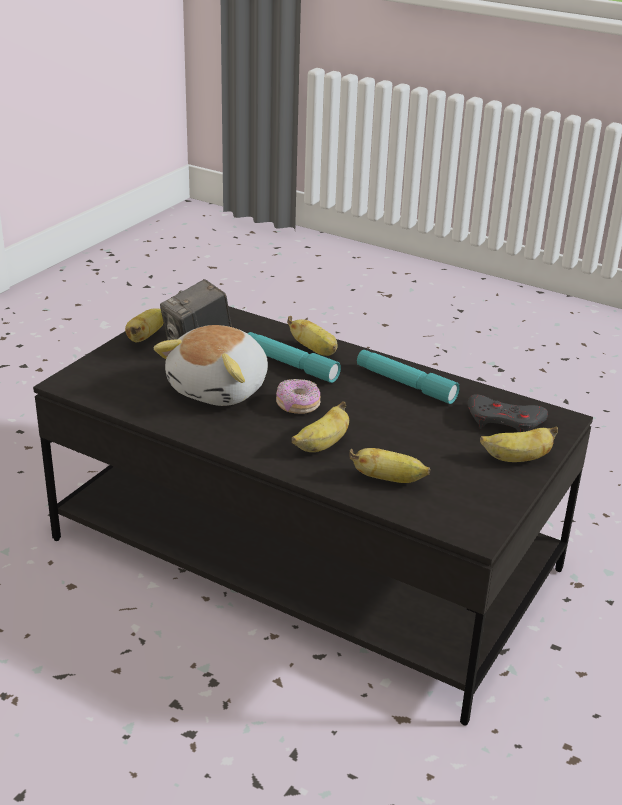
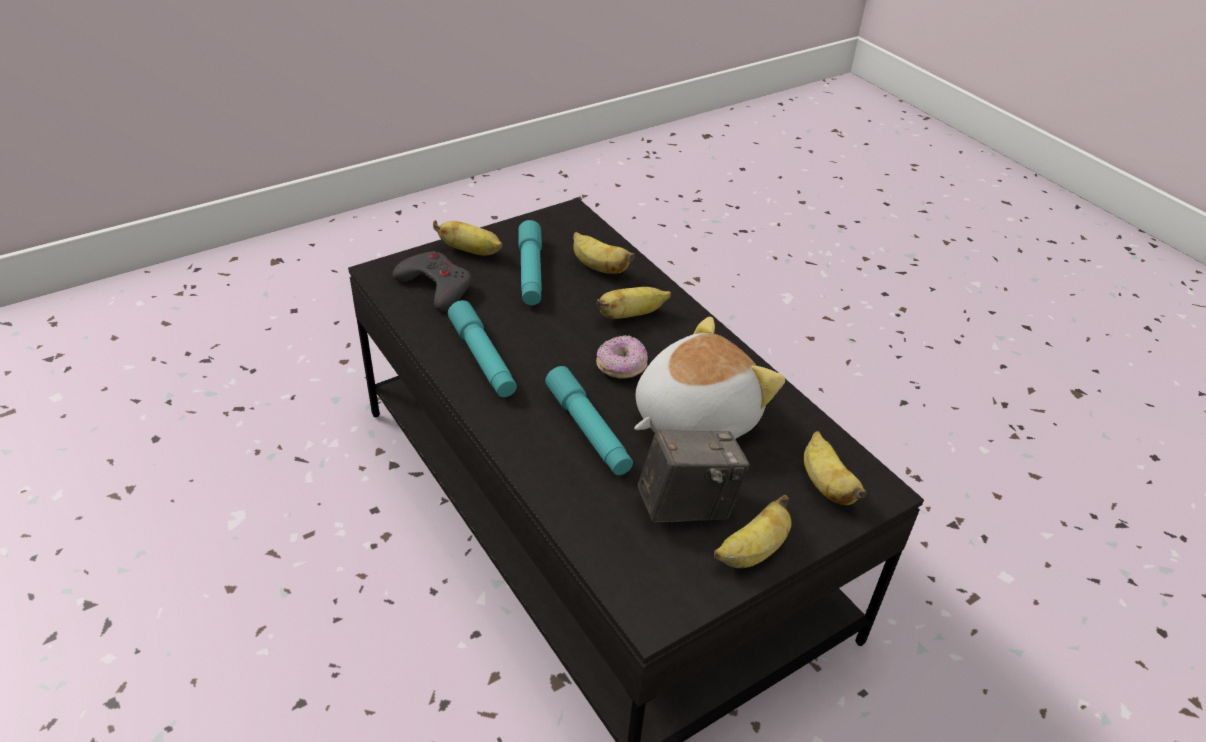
camera: 155 degrees left, 10 degrees up
banana [287,316,338,356] -> banana moved to [804,431,867,505]
none -> turquoise flashlight [518,220,542,305]

